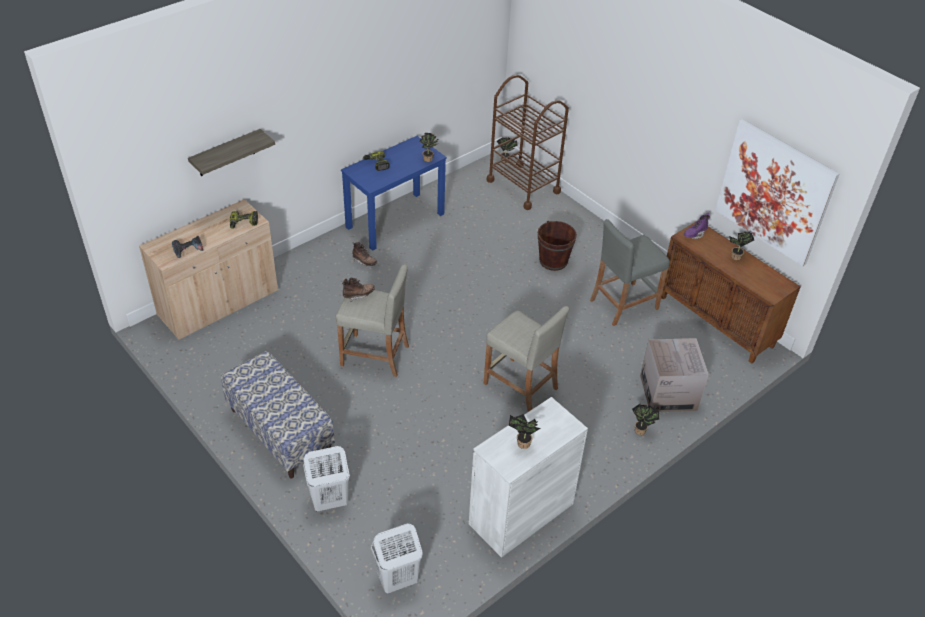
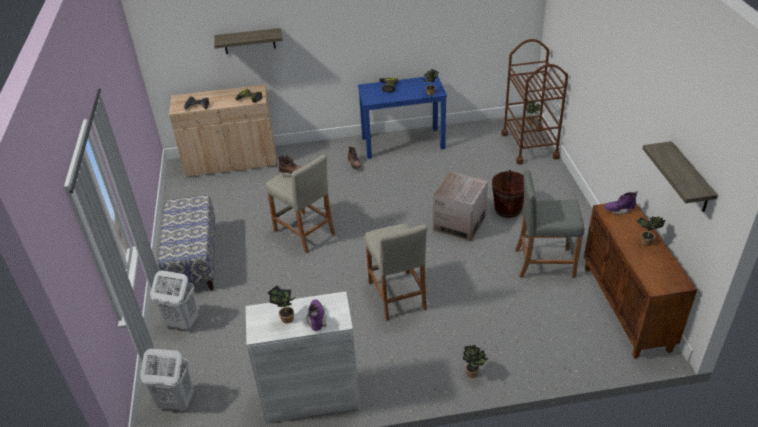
camera: 35 degrees right, 5 degrees down
cardboard box [640,338,709,412] -> cardboard box moved to [433,172,488,241]
picture [715,119,839,266] -> shelf [643,141,718,212]
none -> purple boot [306,300,327,331]

